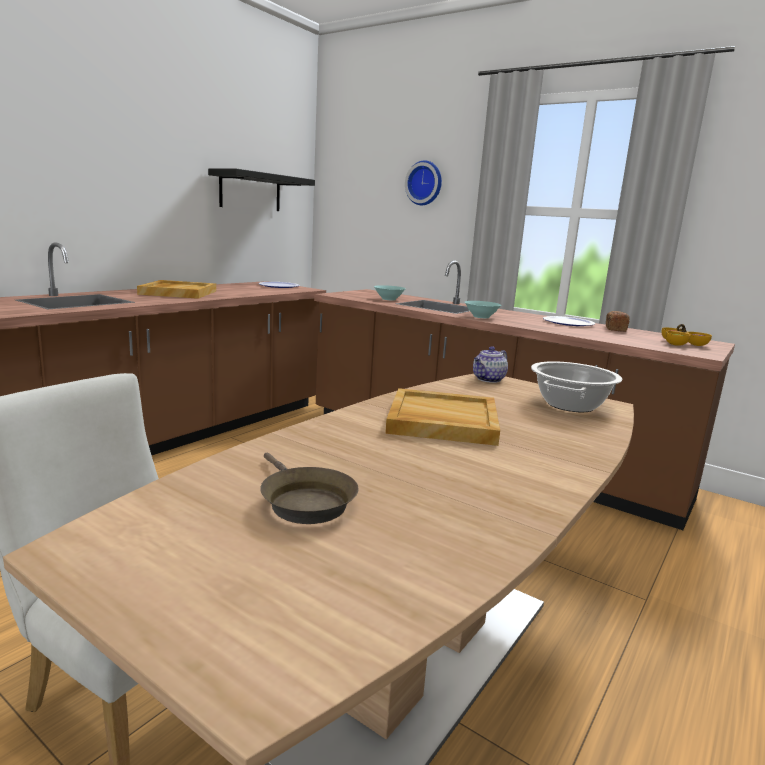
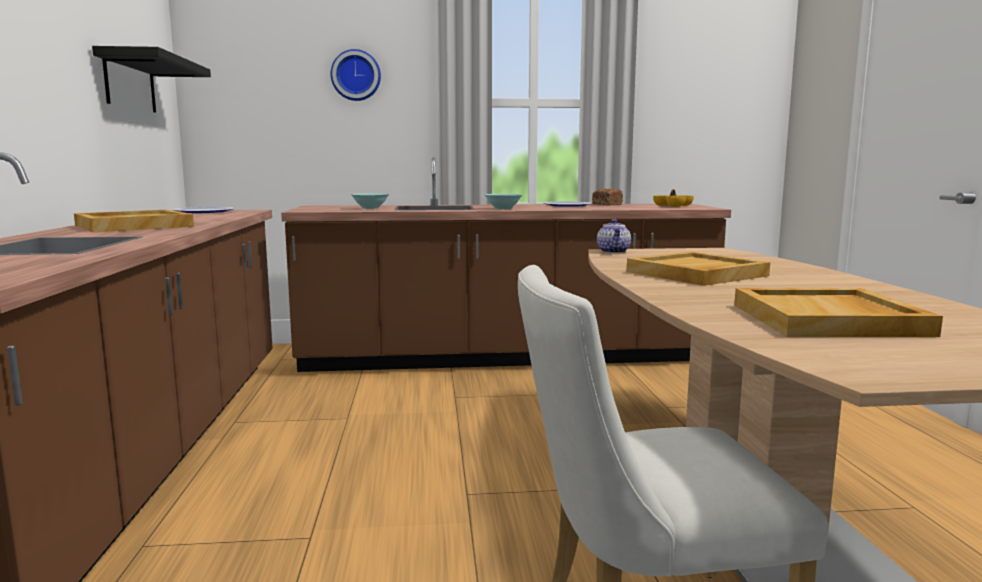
camera: 40 degrees left, 5 degrees down
brown frying pan [260,453,359,524] -> beige tray [734,288,943,337]
cooking pot [531,361,622,412] -> none

